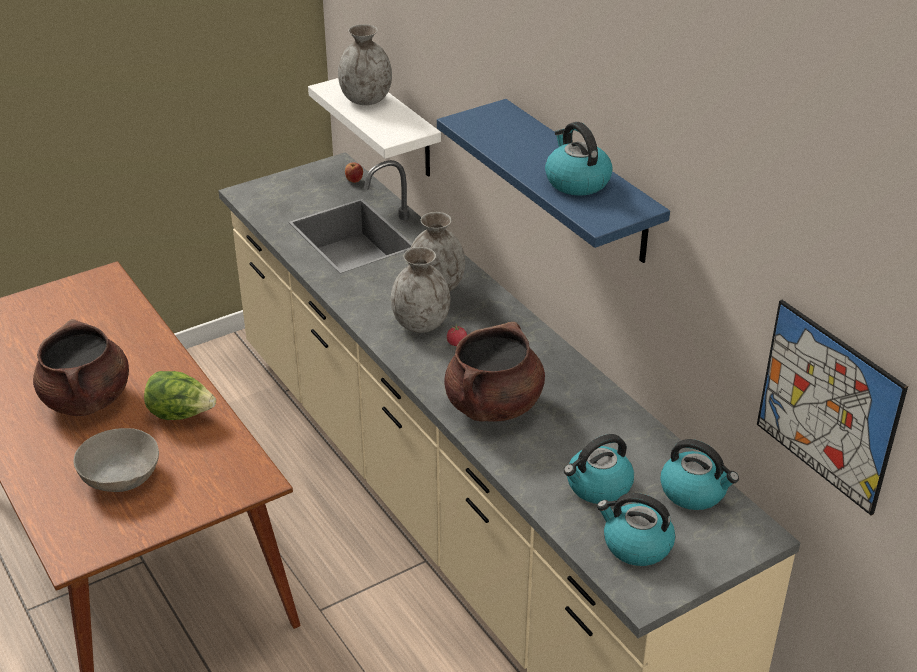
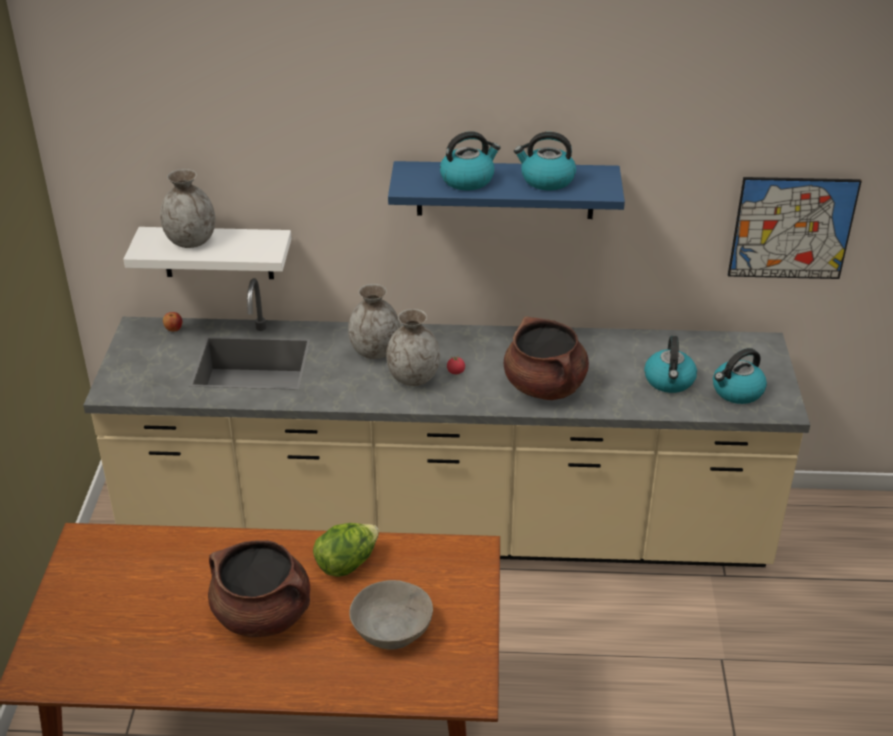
camera: 55 degrees left, 0 degrees up
kettle [660,439,739,510] -> kettle moved to [440,131,501,190]

